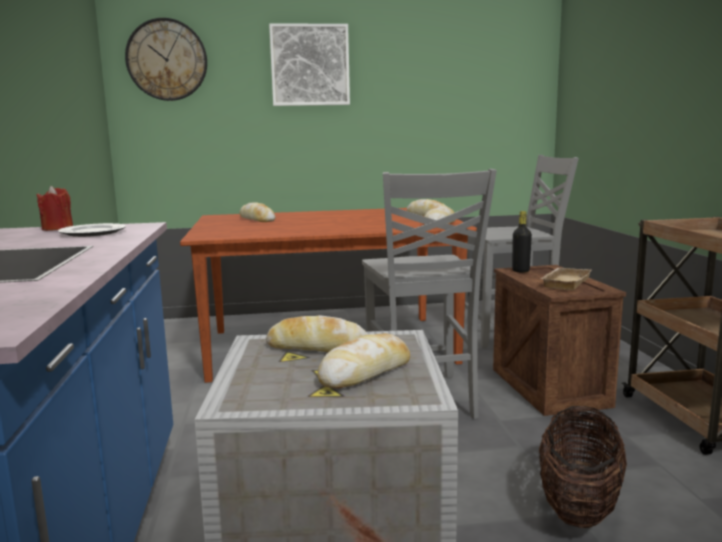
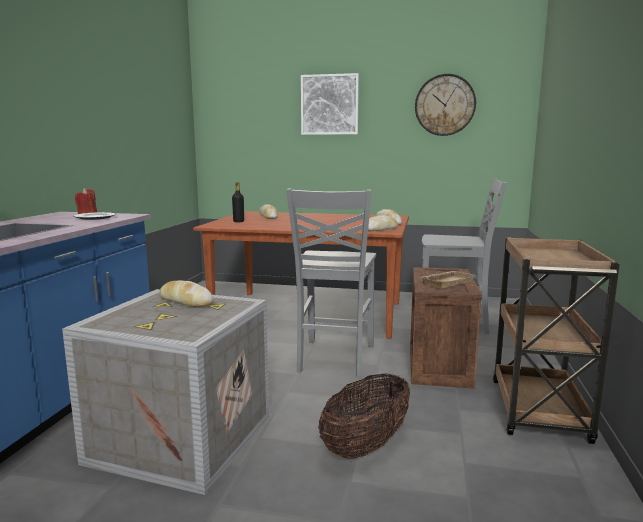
camera: 20 degrees right, 0 degrees up
wall clock [125,18,207,101] -> wall clock moved to [415,74,476,136]
bread [317,334,410,389] -> none
black bottle [512,211,532,273] -> black bottle moved to [232,182,244,222]

